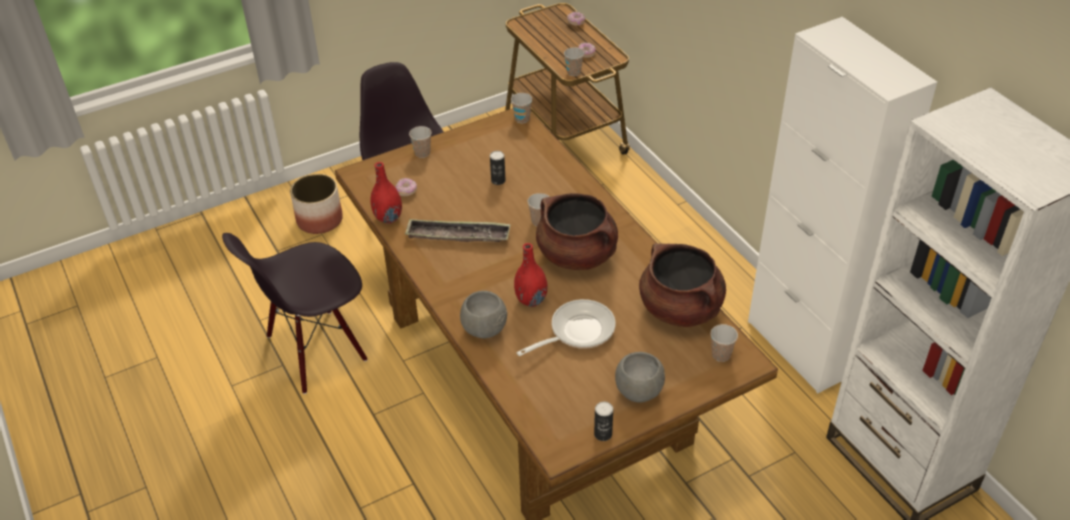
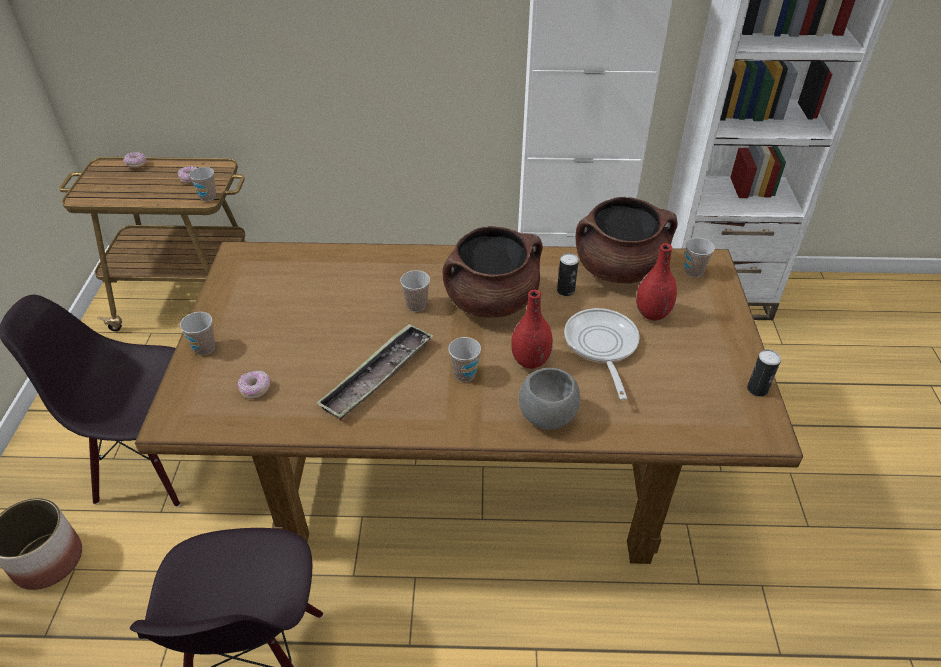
camera: 60 degrees left, 0 degrees up
red vase [371,162,402,224] -> red vase moved to [636,243,677,321]
can [490,151,506,185] -> can moved to [557,253,579,296]
cup [511,93,532,123] -> cup moved to [448,337,481,382]
grey bowl [615,352,665,403] -> none

